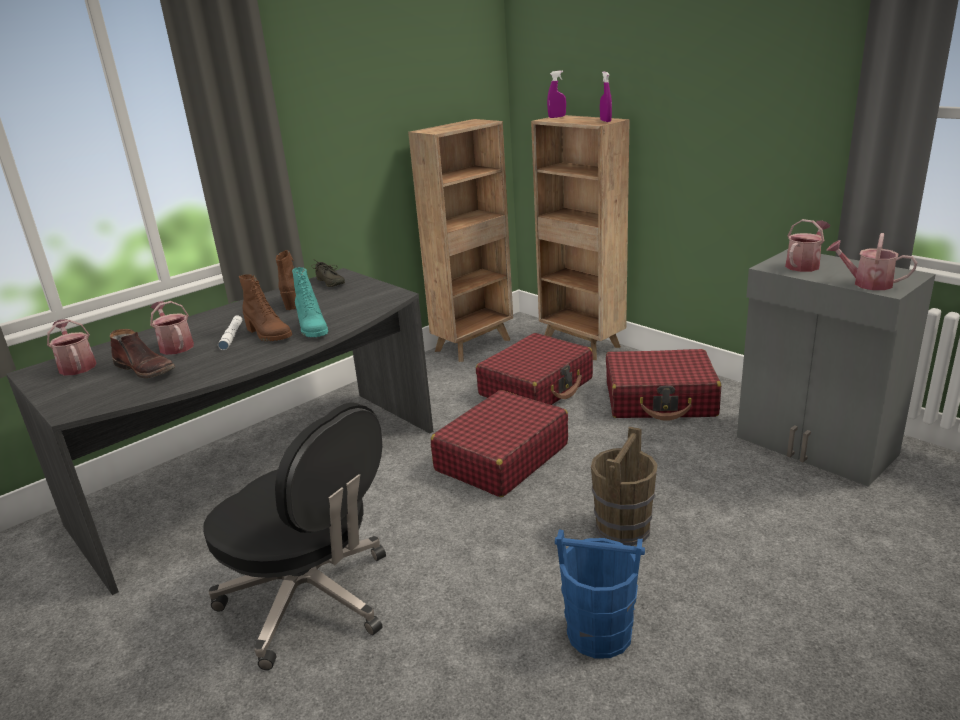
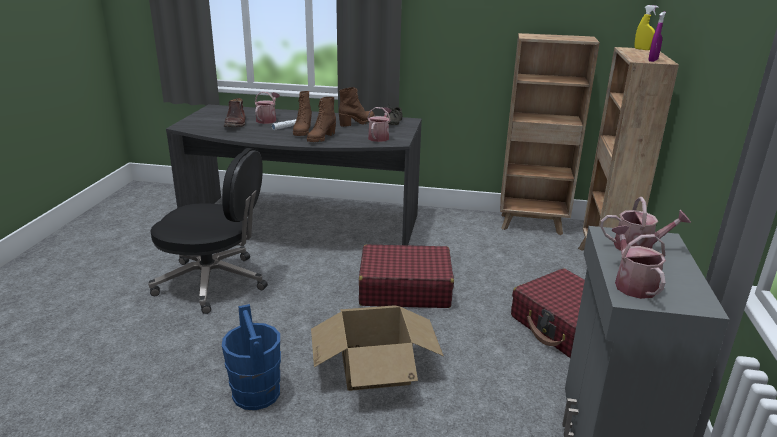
camera: 50 degrees right, 0 degrees up
watering can [47,319,96,376] -> watering can moved to [367,107,392,142]
black office chair [203,402,386,670] -> black office chair turned 75 degrees counterclockwise [148,148,268,314]
turquoise boot [292,267,328,337] -> brown boot [307,97,336,142]
red suitcase [476,333,593,405] -> none
purple spray bottle [547,70,566,118] -> yellow spray bottle [634,5,659,50]
brown bucket [591,426,658,546] -> cardboard box [311,305,443,391]

